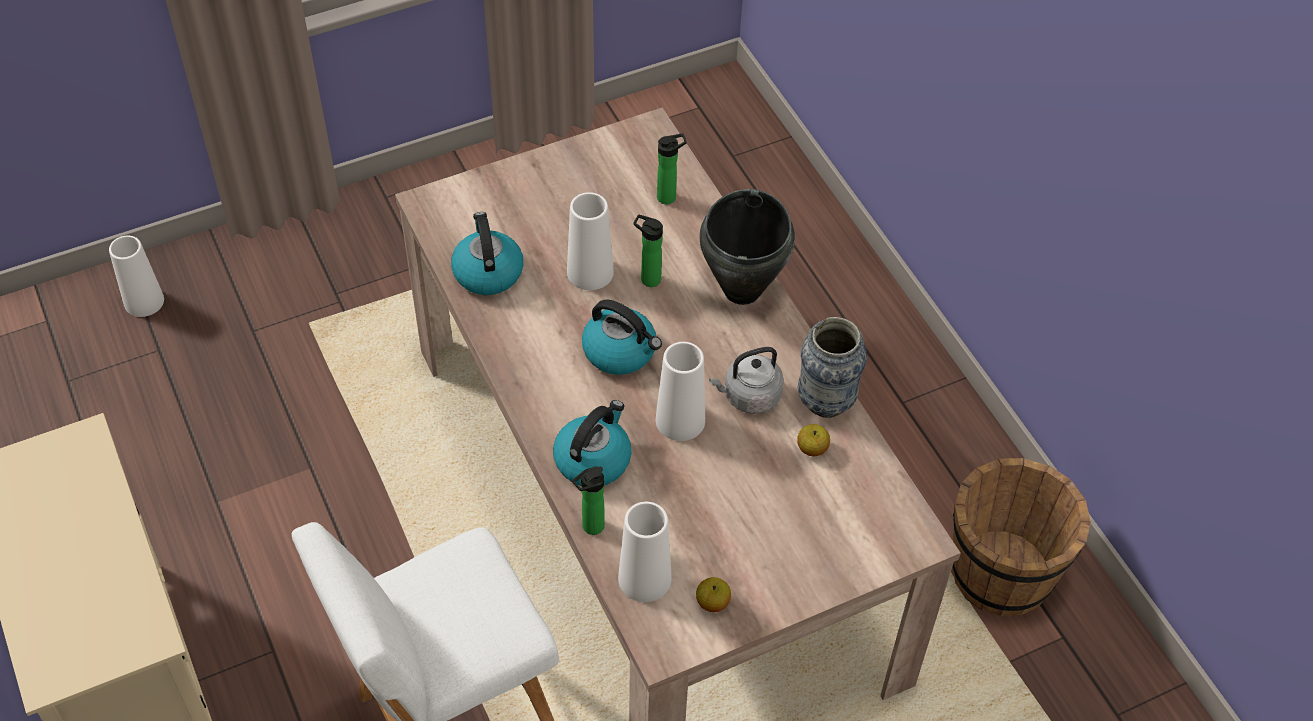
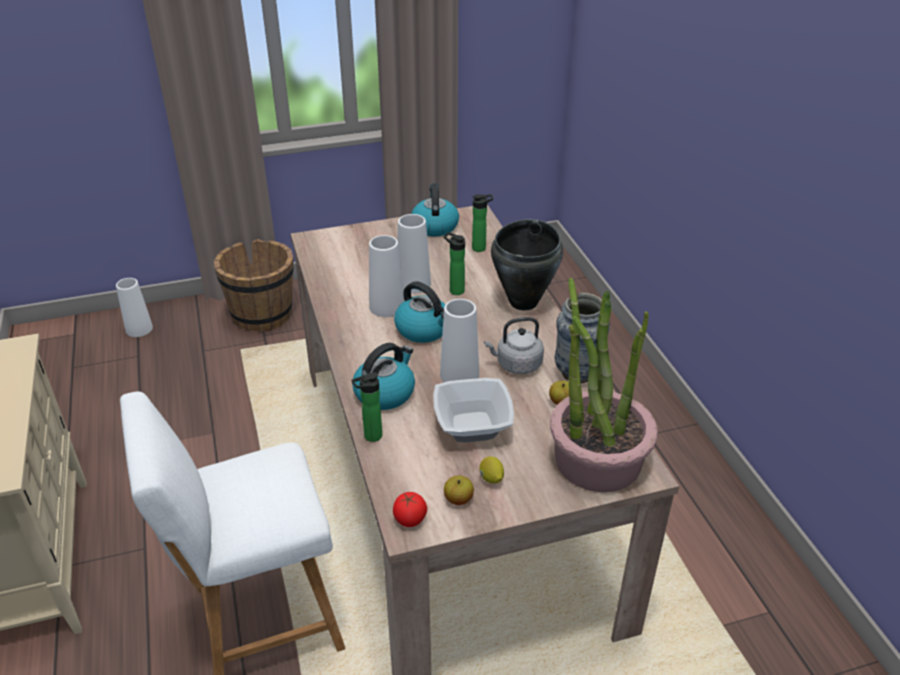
camera: 10 degrees right, 15 degrees down
kettle [451,212,523,295] -> kettle moved to [412,183,459,237]
white vase [618,502,671,602] -> white vase moved to [369,235,404,317]
brown bucket [952,458,1091,616] -> brown bucket moved to [214,239,294,331]
none -> tomato [393,492,427,527]
none -> bowl [433,378,514,442]
none -> lemon [479,456,504,484]
none -> potted plant [550,278,658,493]

